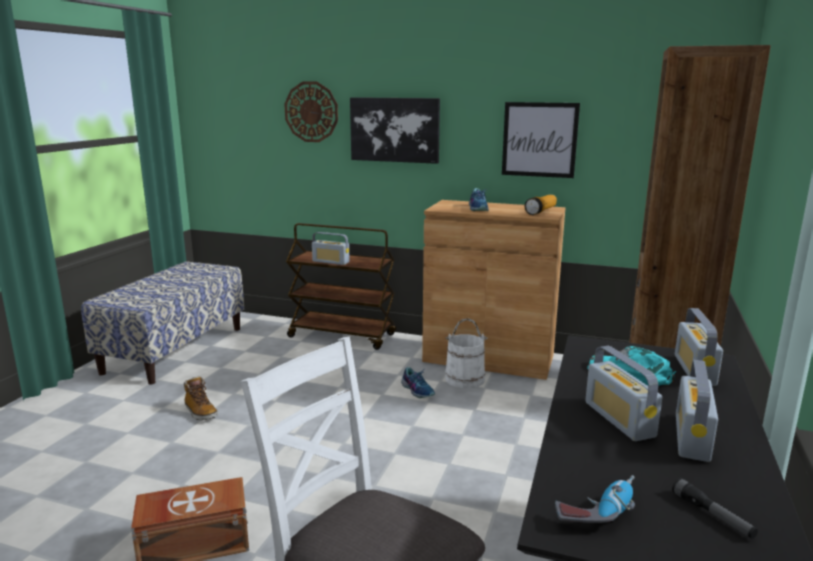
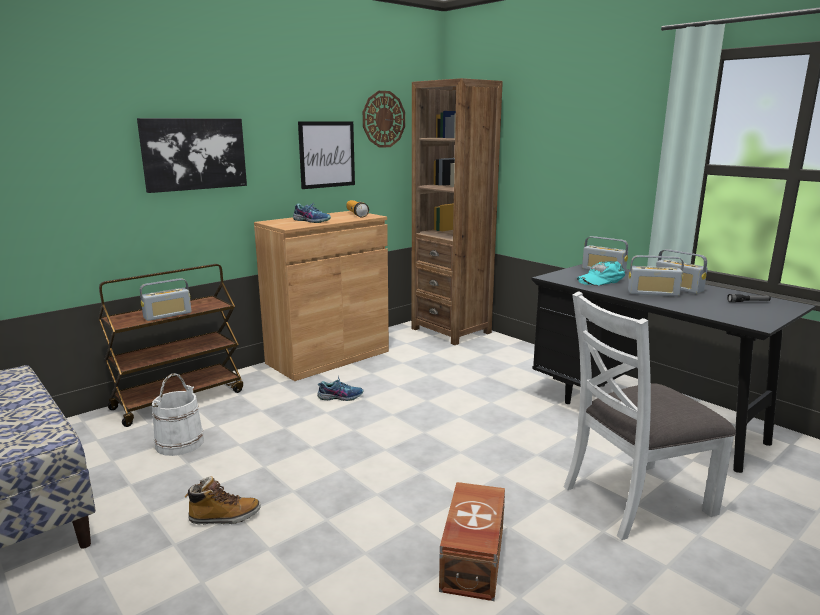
camera: 60 degrees left, 0 degrees up
wall clock [284,82,338,142] -> wall clock moved to [363,91,405,148]
white bucket [445,318,488,388] -> white bucket moved to [152,373,204,456]
power drill [555,475,635,523] -> none

